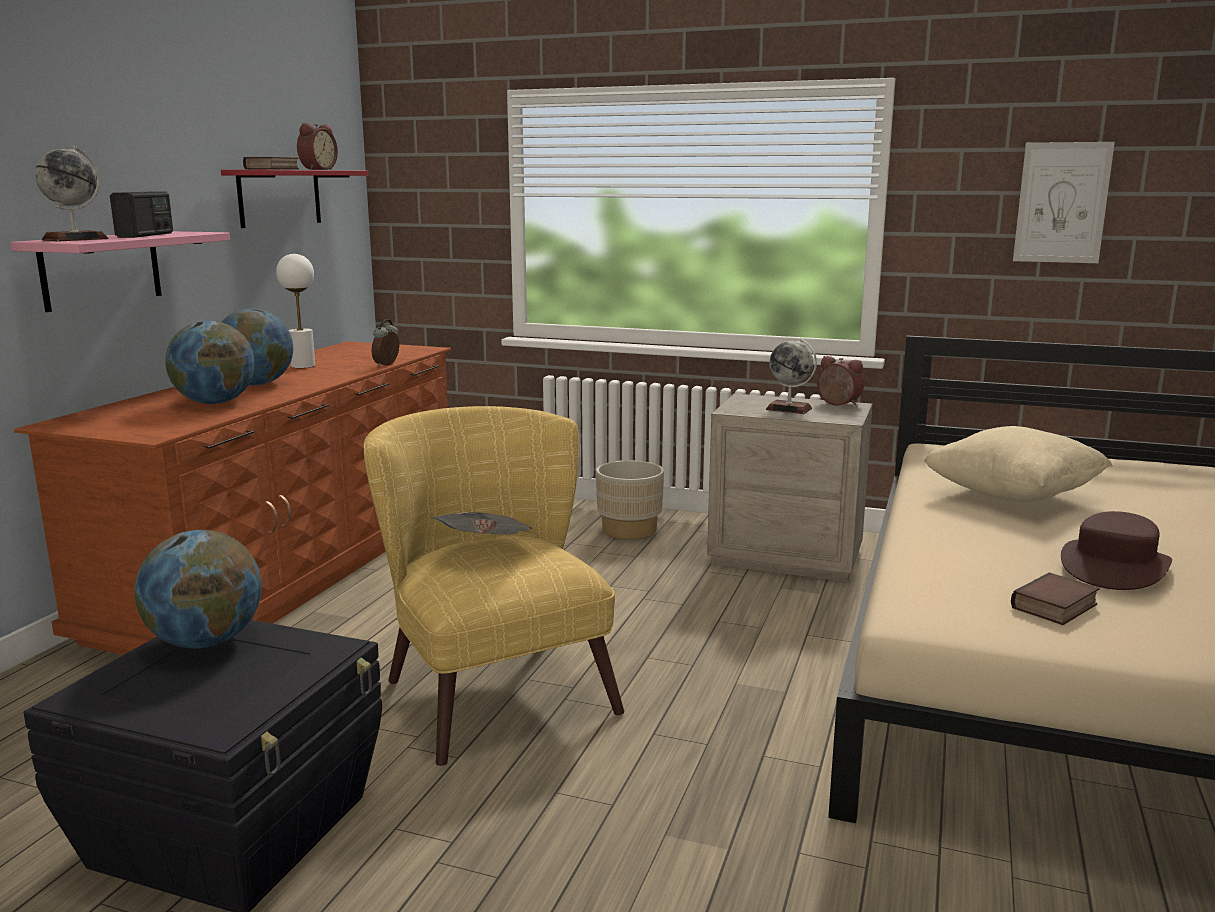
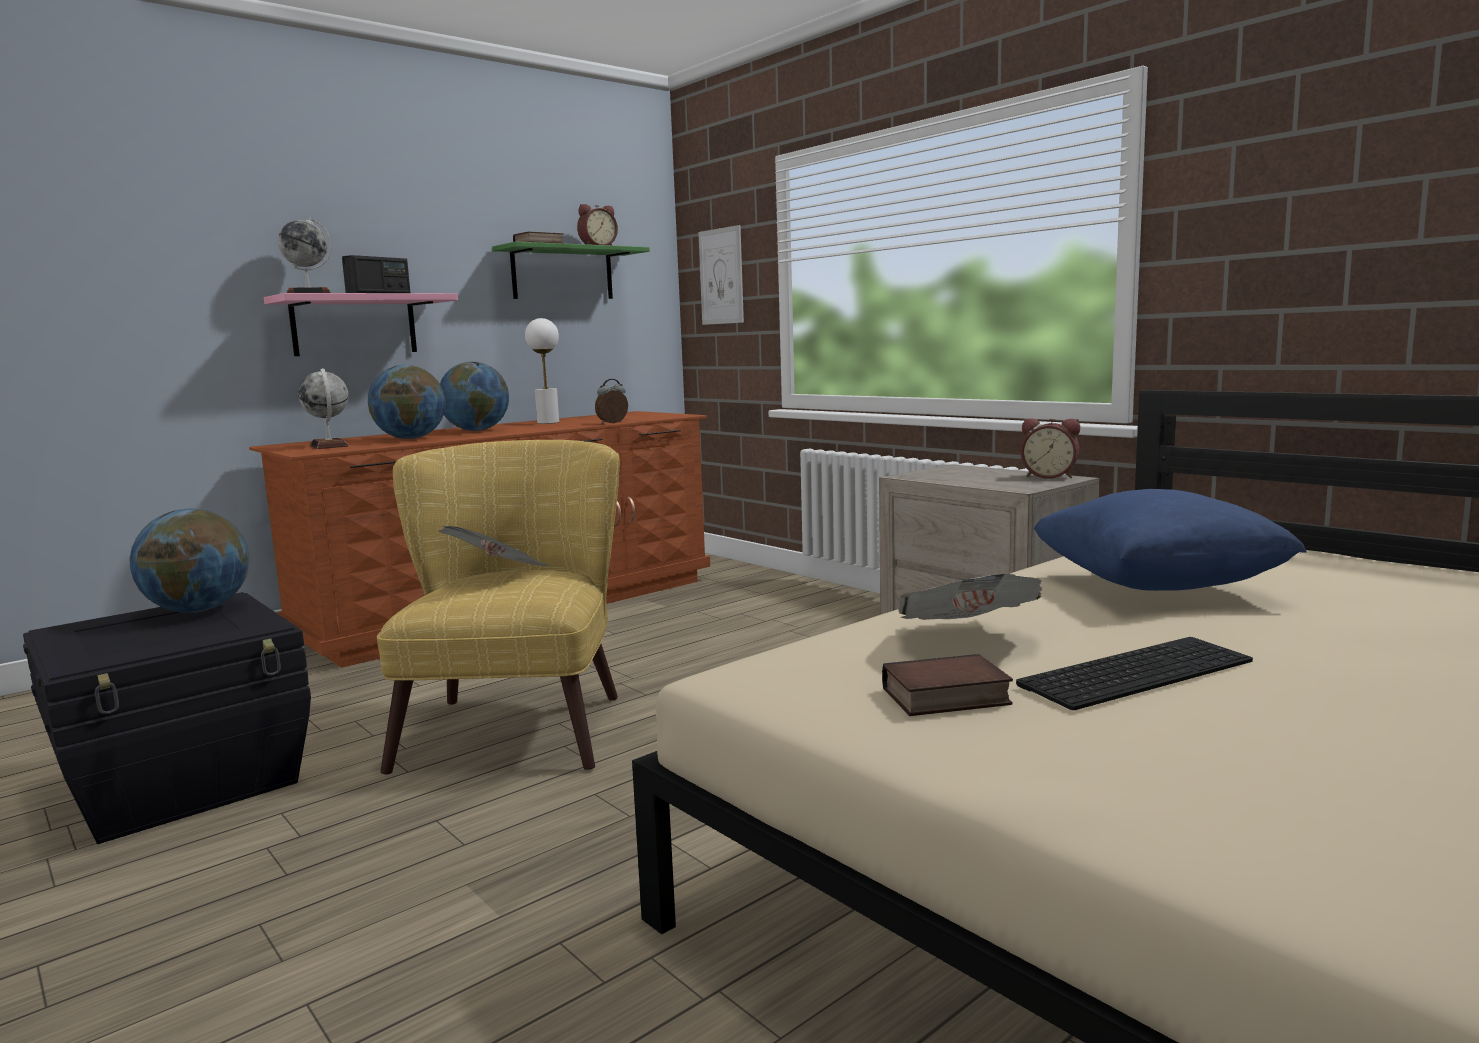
camera: 30 degrees right, 5 degrees down
red shelf [221,170,368,228] -> green shelf [492,241,650,299]
beige planter [596,460,664,540] -> none
globe [766,339,817,414] -> globe moved to [298,369,349,449]
alarm clock [817,356,864,406] -> alarm clock turned 135 degrees clockwise [1021,418,1080,479]
beige pillow [924,426,1113,502] -> blue pillow [1034,489,1307,591]
picture [1013,142,1115,263] -> picture moved to [698,225,744,325]
brown hat [1061,511,1172,590] -> keyboard [1016,637,1253,710]
none -> newspaper [899,574,1042,620]

